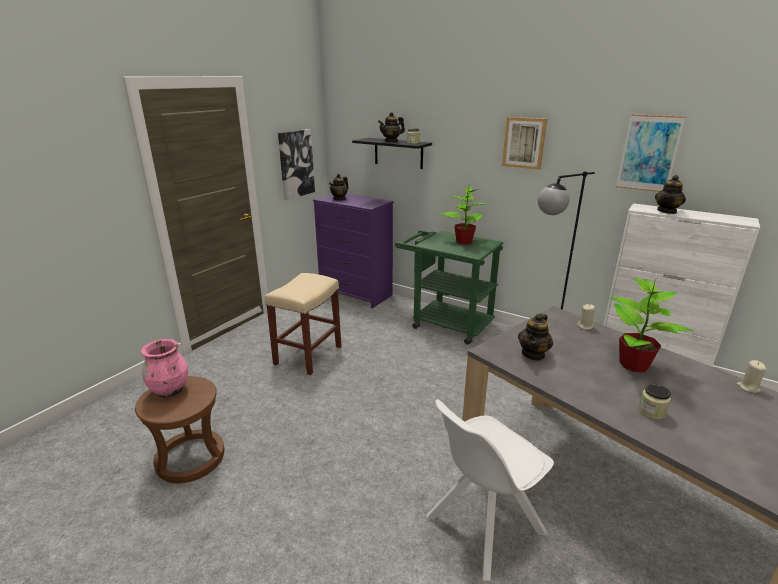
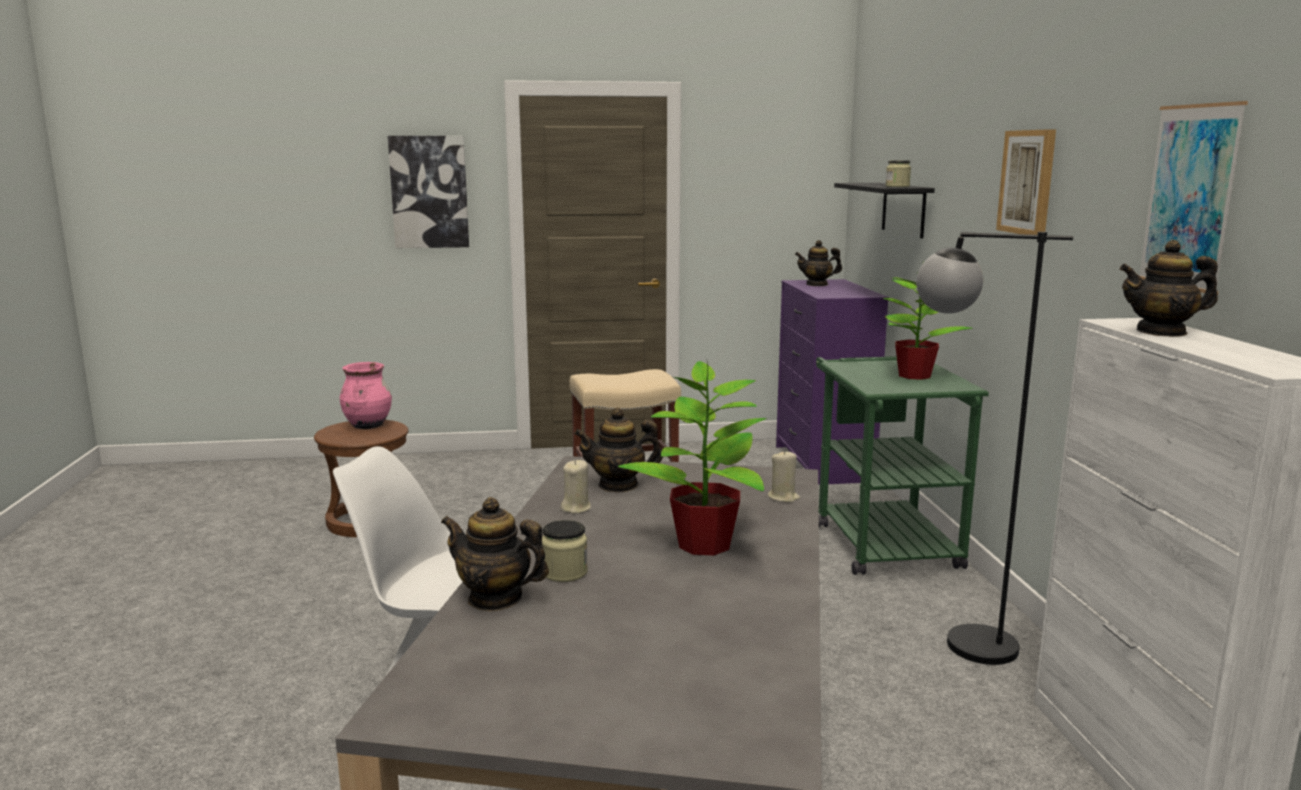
camera: 50 degrees right, 10 degrees down
picture [278,129,315,200] -> picture moved to [388,136,469,248]
teapot [378,112,405,142] -> teapot moved to [441,497,549,611]
beige candle [737,360,767,393] -> beige candle moved to [560,460,591,514]

